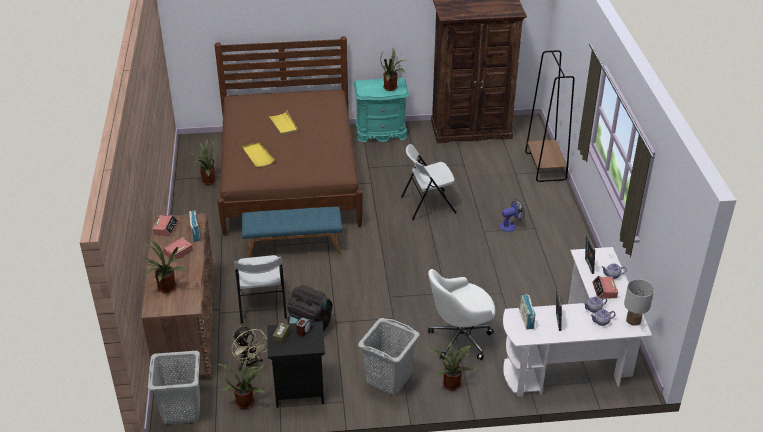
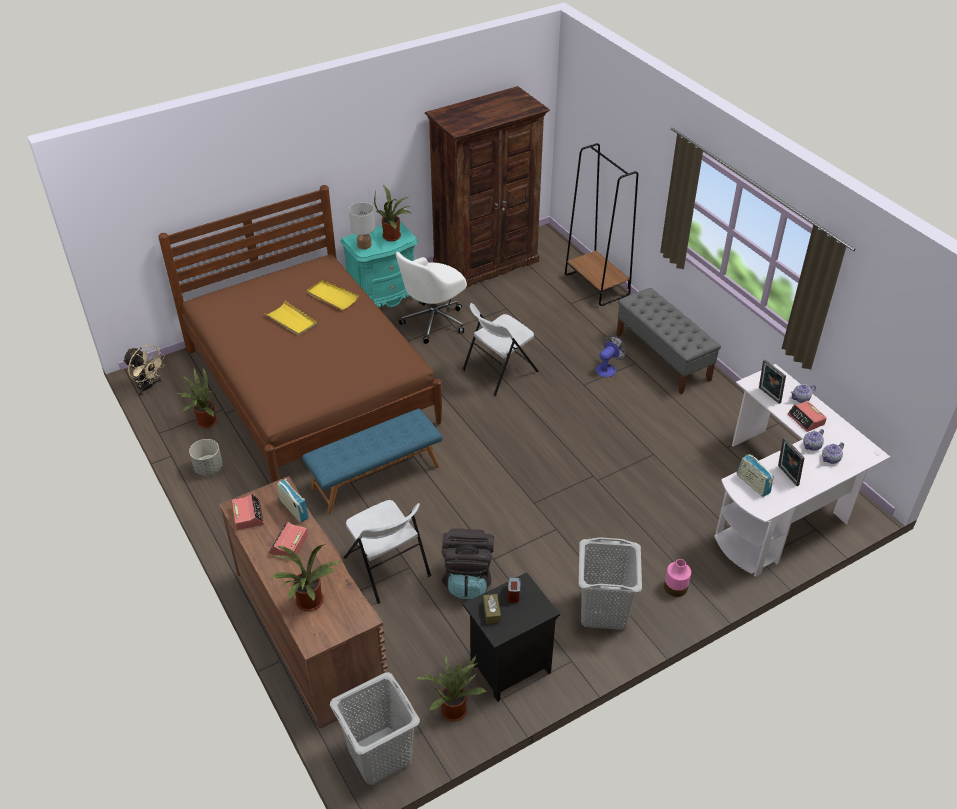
camera: 25 degrees left, 5 degrees up
beige fan [231,326,268,370] -> beige fan moved to [123,345,165,396]
yellow tray [242,142,275,167] -> yellow tray moved to [306,280,359,310]
white office chair [428,269,496,360] -> white office chair moved to [396,252,467,344]
potted plant [429,341,476,391] -> pink vase [664,559,691,597]
grey table lamp [624,279,654,326] -> grey table lamp moved to [349,202,375,249]
none -> grey planter [189,439,223,476]
none -> grey bench [616,288,721,394]

